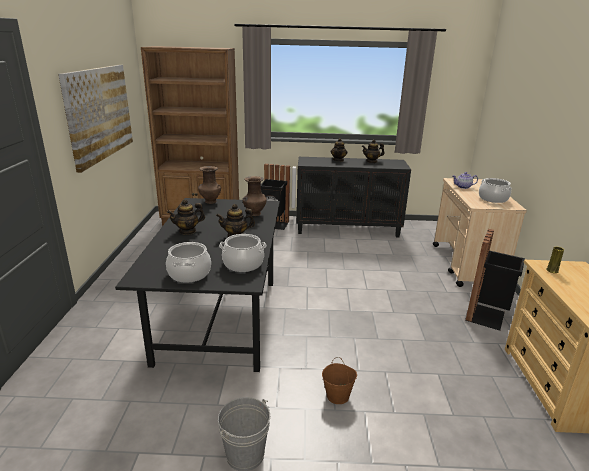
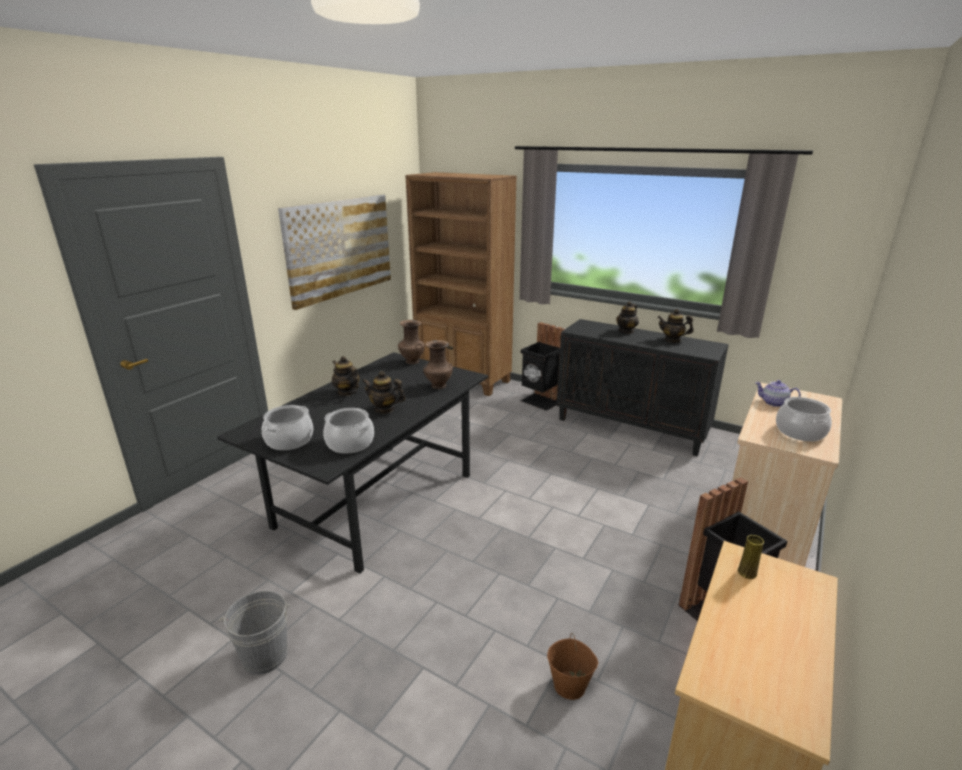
camera: 30 degrees right, 0 degrees up
teapot [167,199,205,235] -> teapot turned 45 degrees clockwise [332,356,359,396]
brown bucket [322,357,357,404] -> brown bucket moved to [547,633,599,700]

